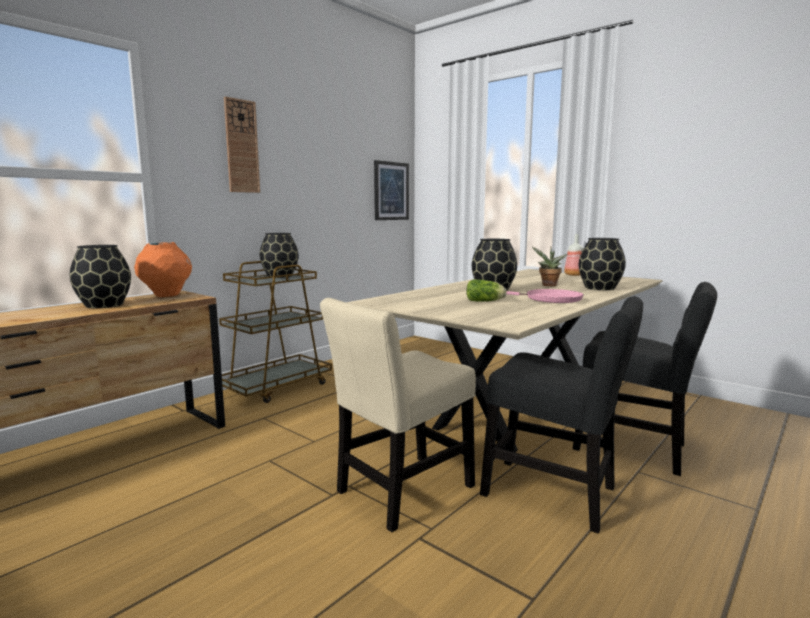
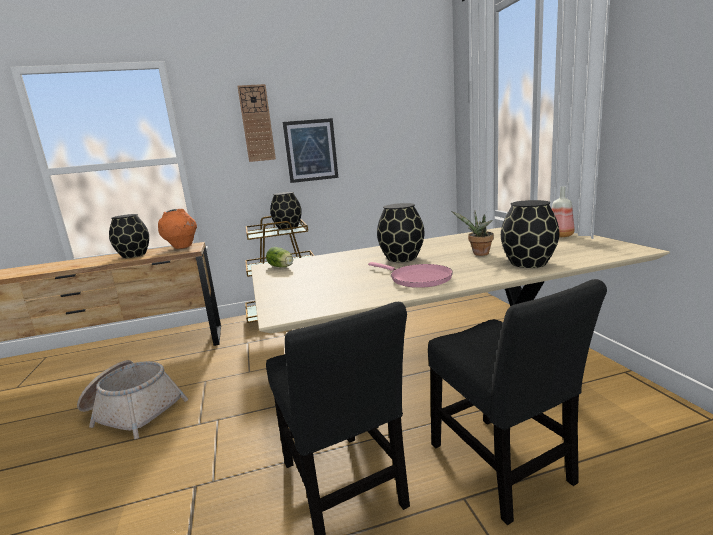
camera: 35 degrees right, 5 degrees up
beige chair [320,298,476,532] -> none
picture [374,160,409,220] -> picture moved to [283,118,338,183]
lettuce [466,280,507,302] -> lettuce moved to [266,247,293,267]
none -> basket [77,360,188,439]

